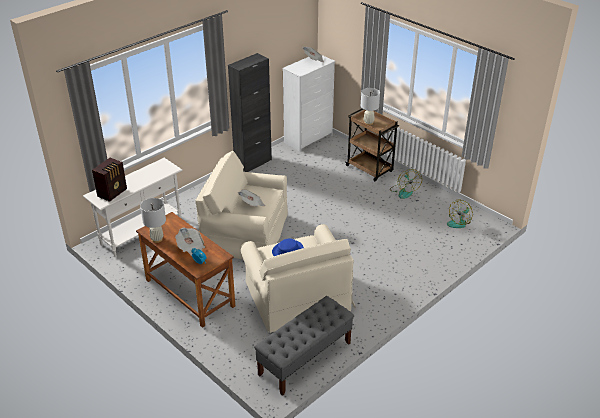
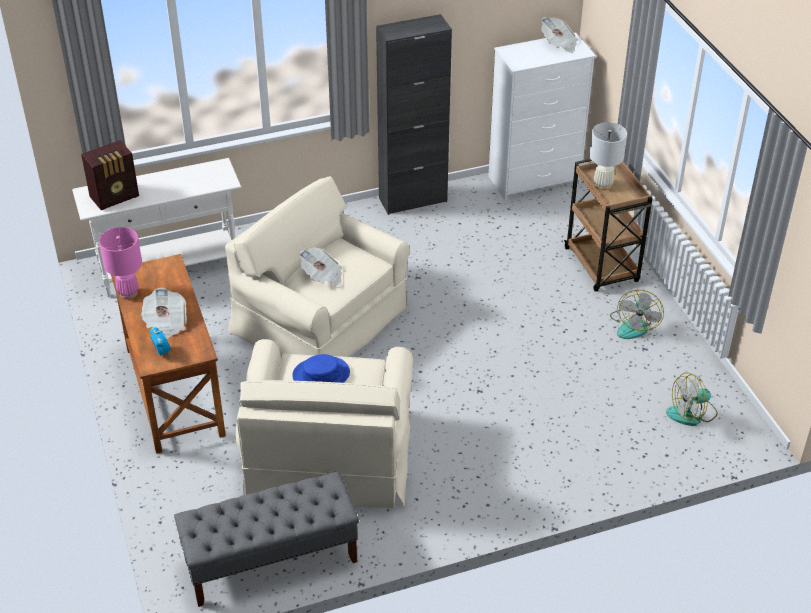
camera: 25 degrees right, 5 degrees up
white table lamp [140,198,166,243] -> pink table lamp [99,227,142,300]

